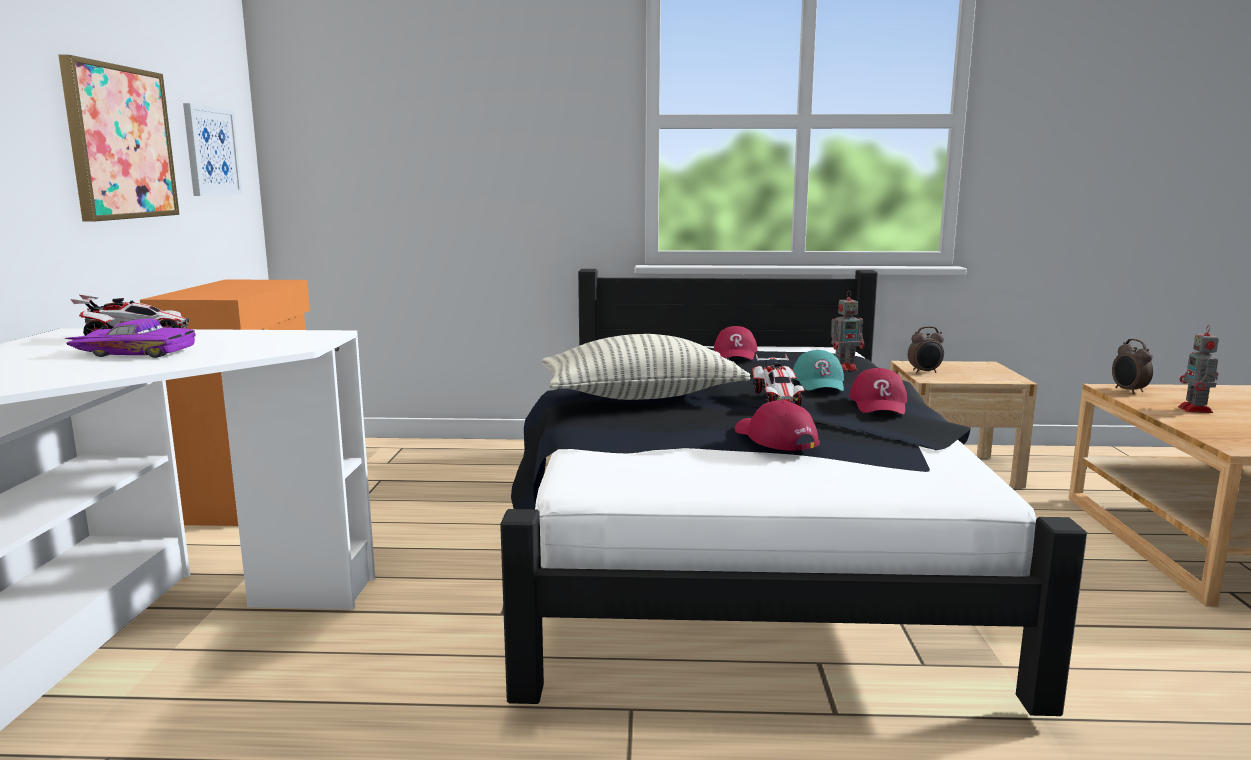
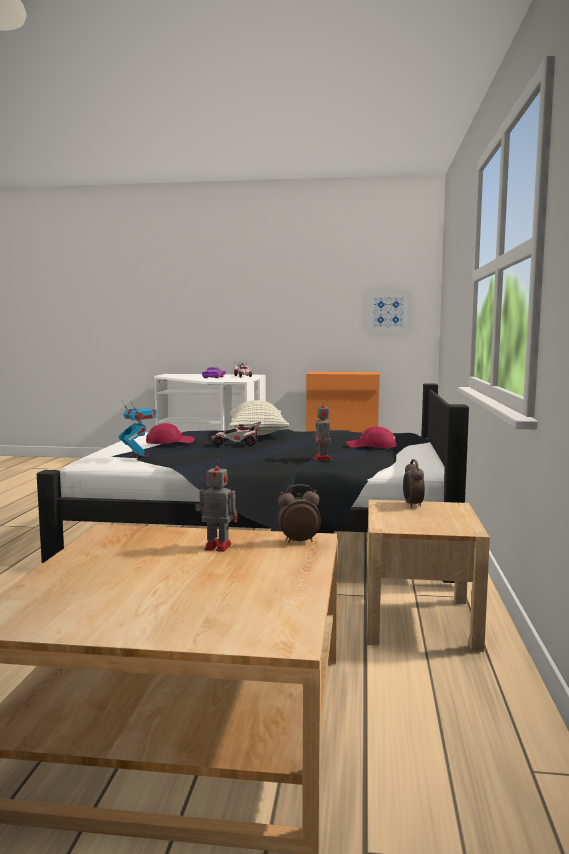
camera: 95 degrees right, 5 degrees down
picture [58,55,179,222] -> none
turquoise cap [793,350,844,391] -> none
red cap [849,368,907,414] -> none
none -> toy robot [119,399,157,458]

